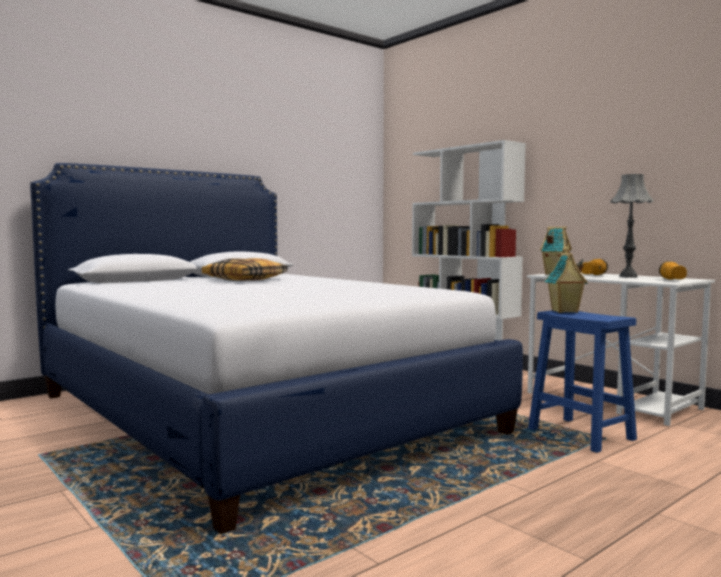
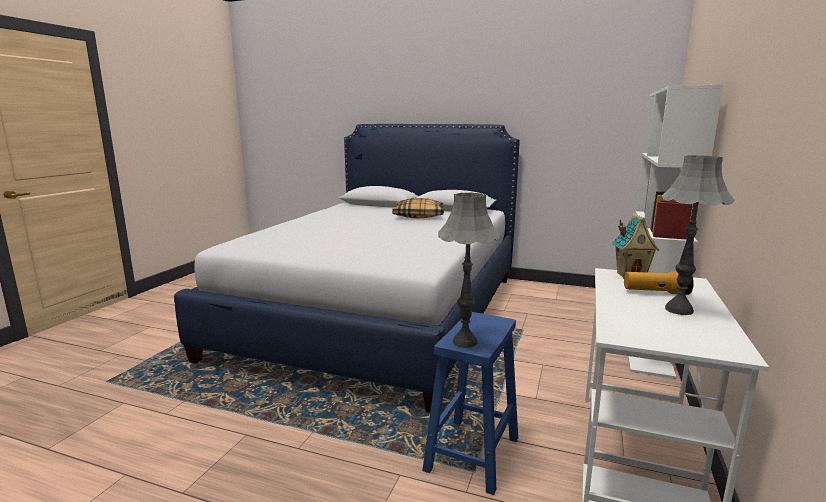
camera: 60 degrees right, 10 degrees up
toy house [545,253,588,313] -> none
flashlight [659,261,687,280] -> none
none -> grey table lamp [438,192,500,348]

